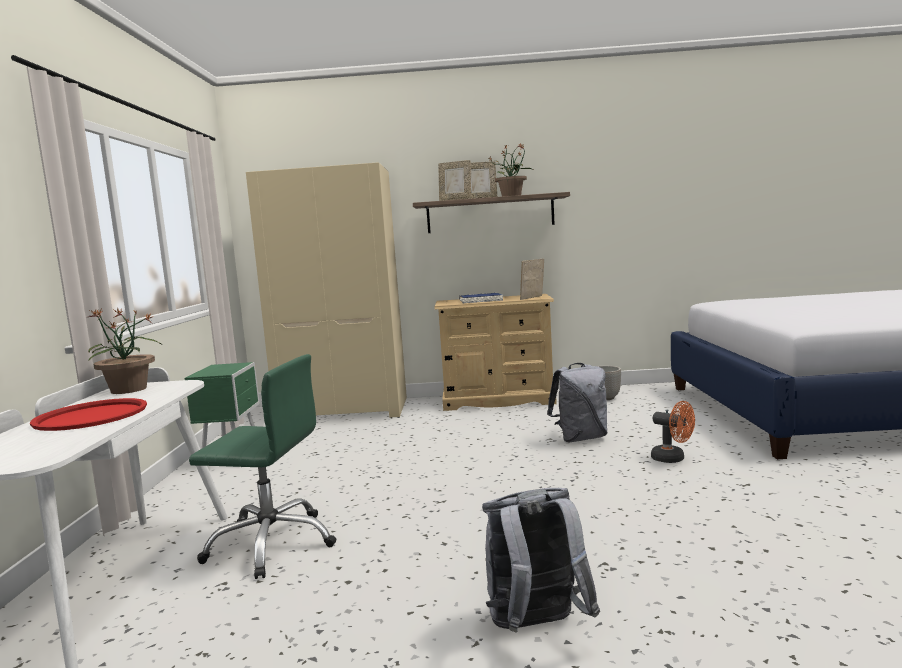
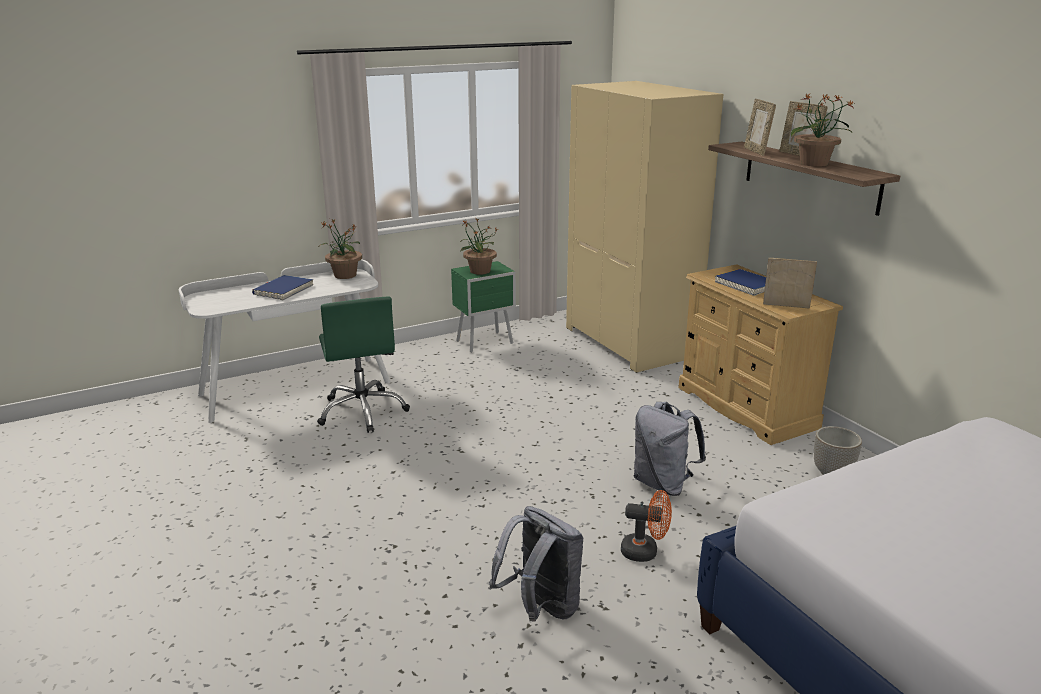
camera: 60 degrees right, 15 degrees up
red tray [30,398,147,431] -> blue book [252,275,313,300]
grey backpack [482,488,600,633] -> grey backpack moved to [489,506,584,621]
orange fan [651,401,695,463] -> orange fan turned 90 degrees counterclockwise [621,490,672,562]
none -> potted plant [460,219,498,275]

